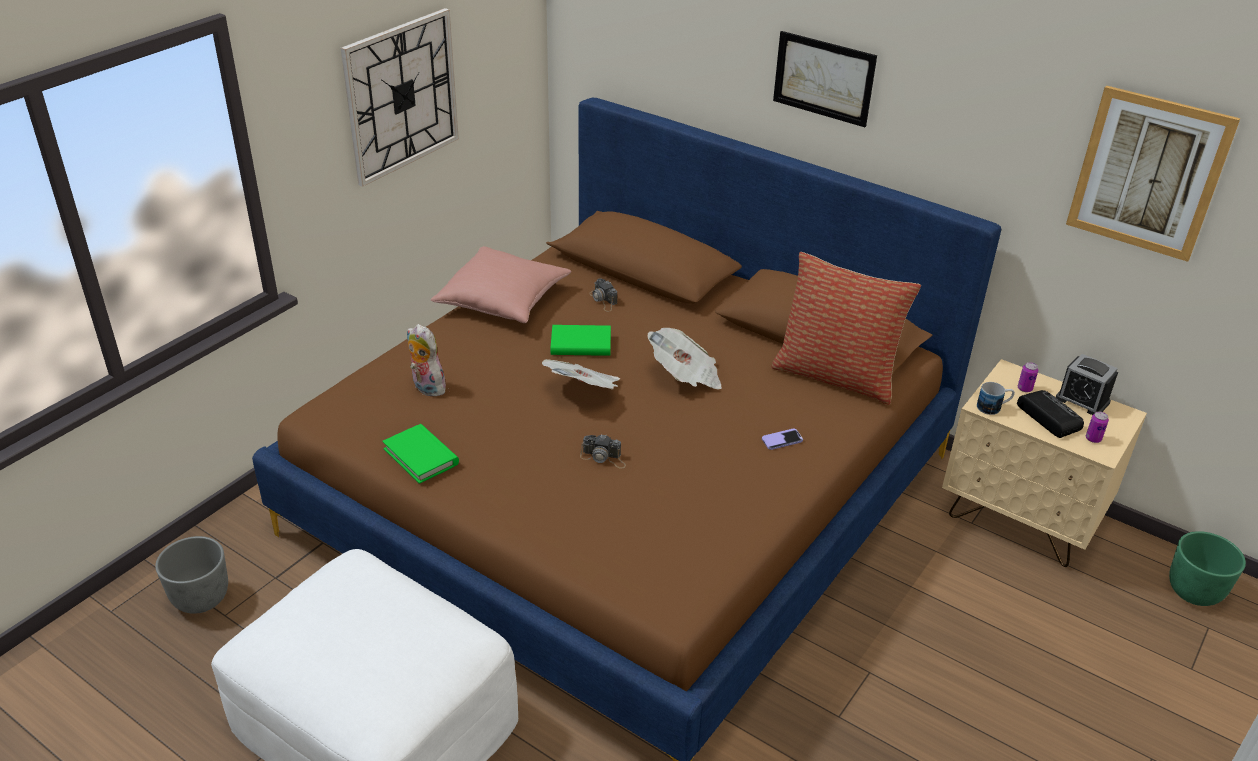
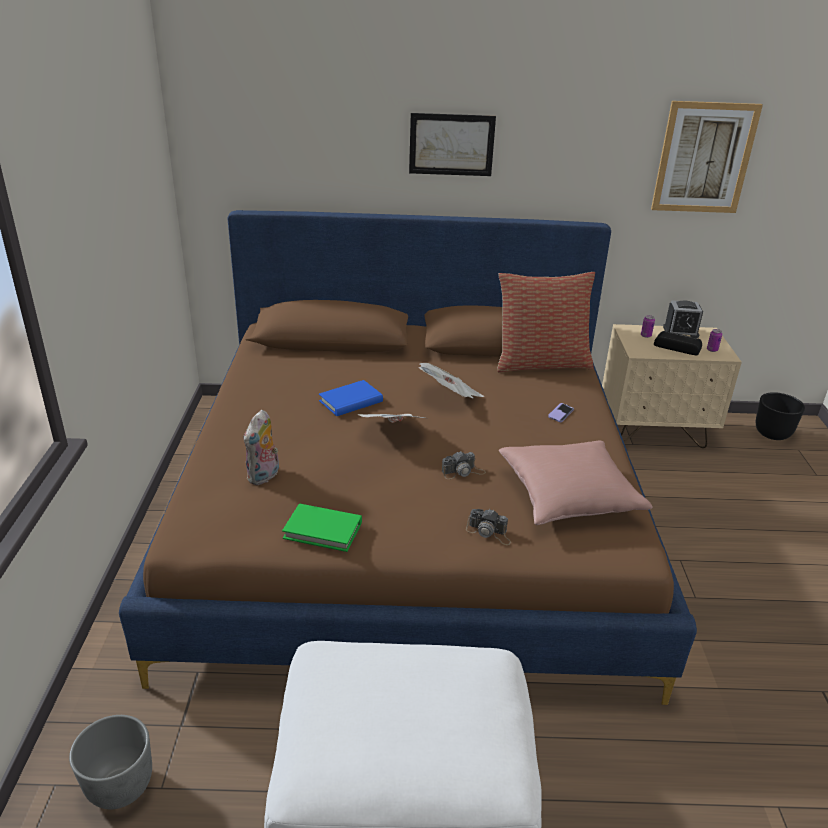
camera: 35 degrees left, 5 degrees down
wall clock [341,8,459,187] -> none
plush toy [407,324,446,396] -> plush toy turned 75 degrees counterclockwise [243,410,279,485]
pink pillow [431,246,571,323] -> pink pillow moved to [499,441,653,525]
green book [551,325,611,356] -> blue book [319,380,383,416]
camera [589,278,617,312] -> camera moved to [466,509,511,545]
mug [977,382,1015,415] -> none
green planter [1169,531,1246,606] -> black planter [756,392,805,440]

